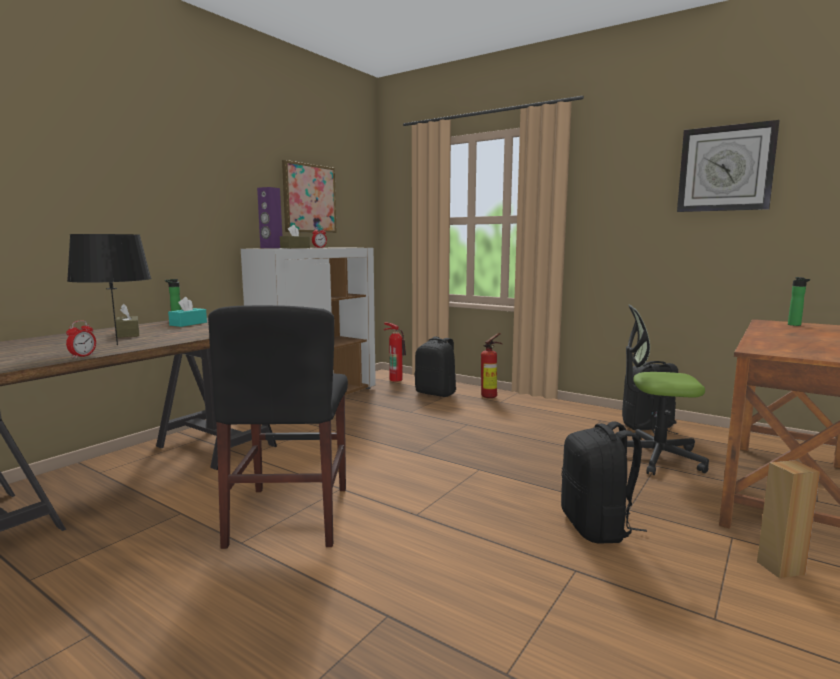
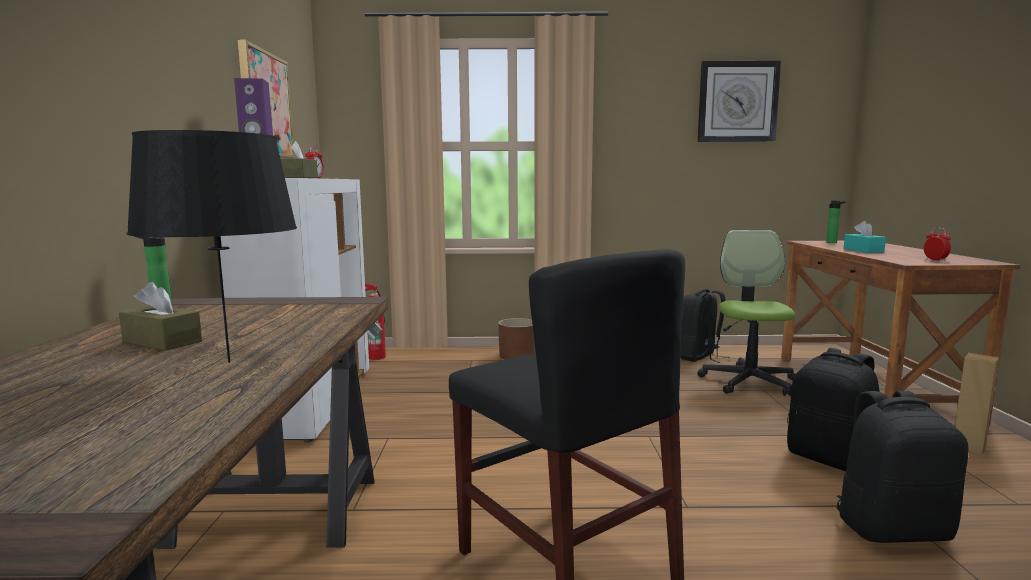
camera: 35 degrees left, 0 degrees up
alarm clock [66,320,96,358] -> alarm clock moved to [924,228,951,261]
turquoise tissue box [168,297,207,327] -> turquoise tissue box moved to [844,221,886,253]
black backpack [415,337,456,397] -> black backpack moved to [837,391,969,543]
fire extinguisher [481,333,502,398] -> brown planter [498,318,536,360]
office chair [626,304,709,475] -> office chair turned 120 degrees clockwise [697,230,796,396]

